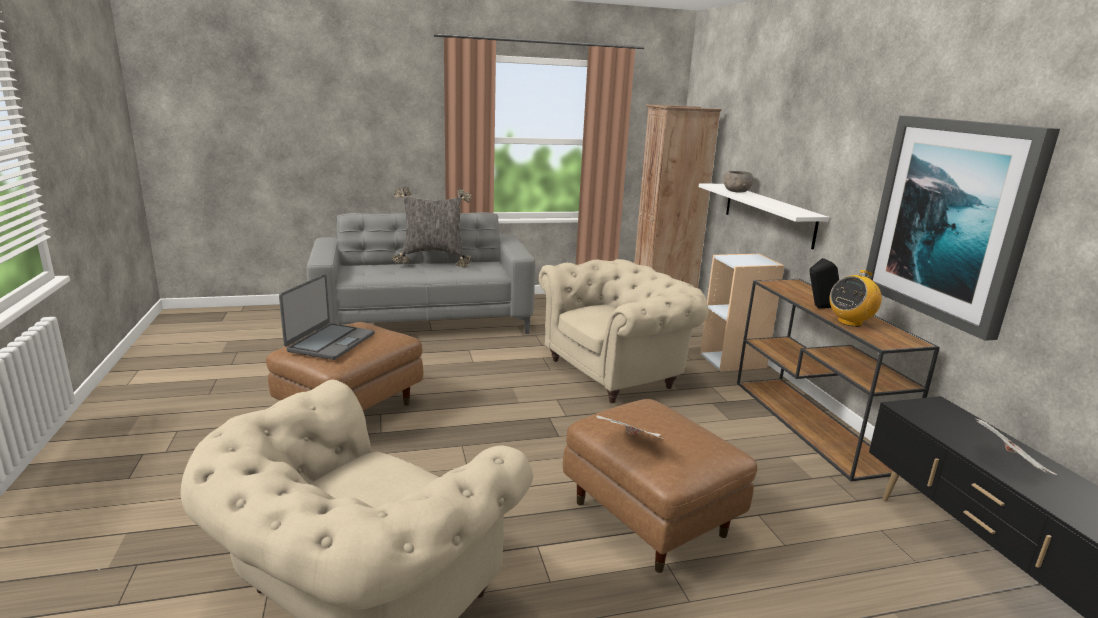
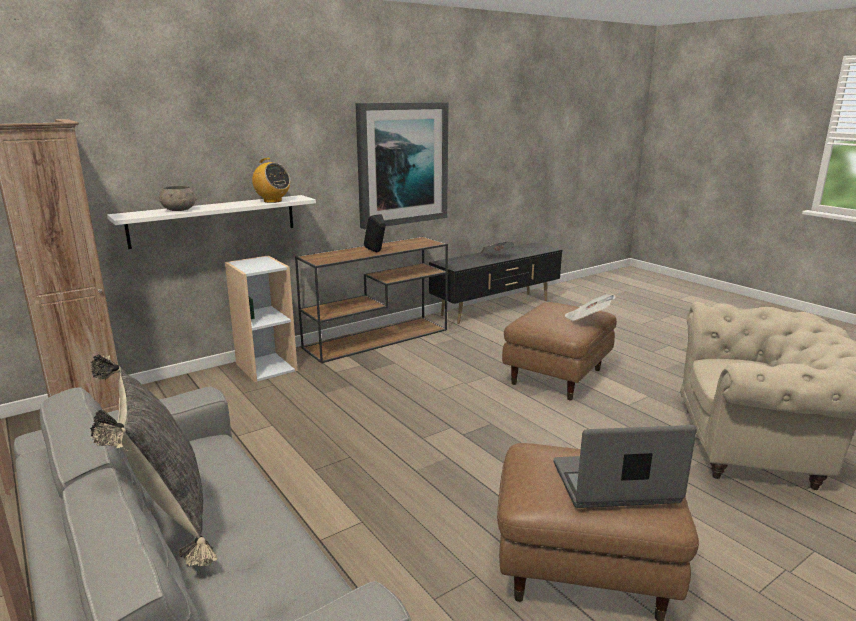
camera: 110 degrees left, 0 degrees up
beige armchair [539,259,708,403] -> none
radio [830,270,882,327] -> radio moved to [249,158,290,203]

